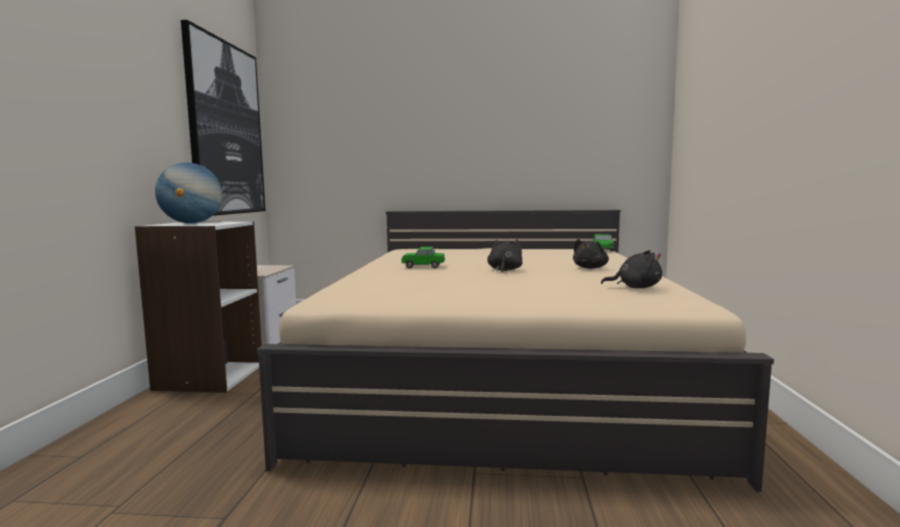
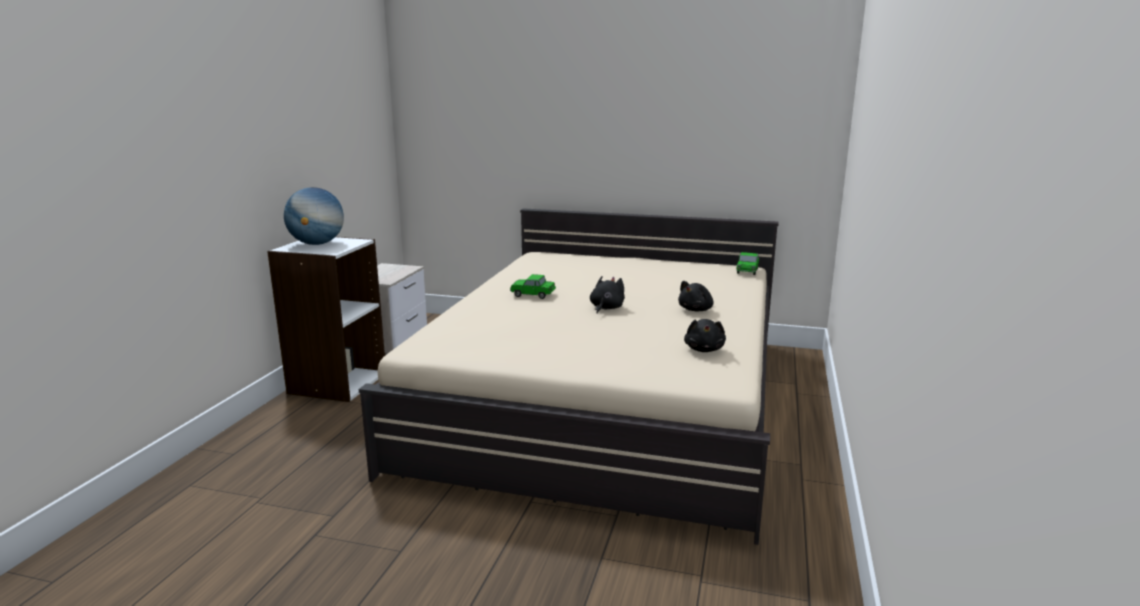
camera: 10 degrees right, 10 degrees up
picture [181,20,266,216] -> none
black plush toy [601,250,662,288] -> black plush toy turned 75 degrees clockwise [684,319,726,352]

